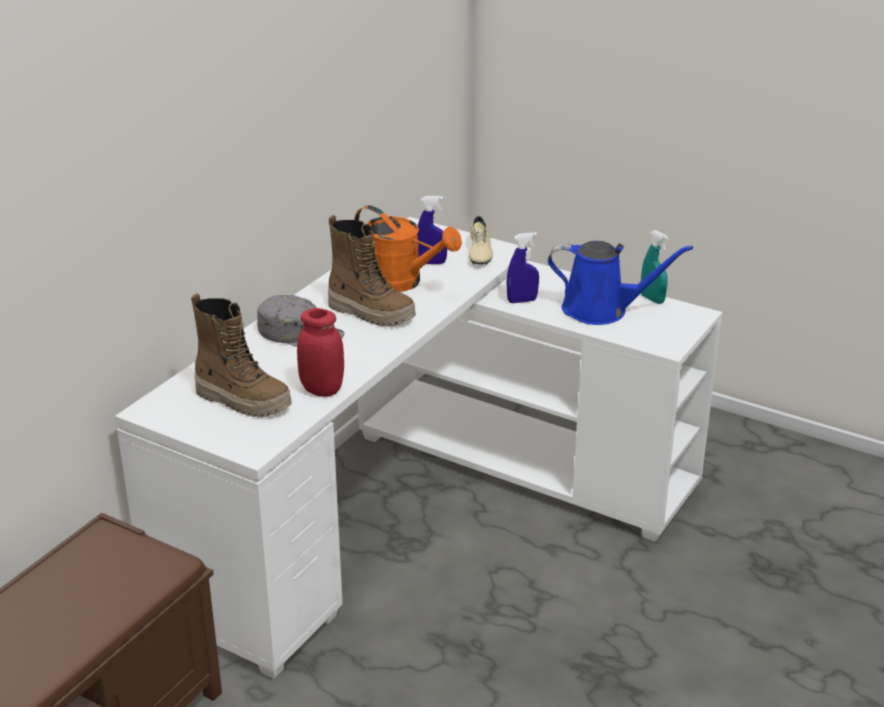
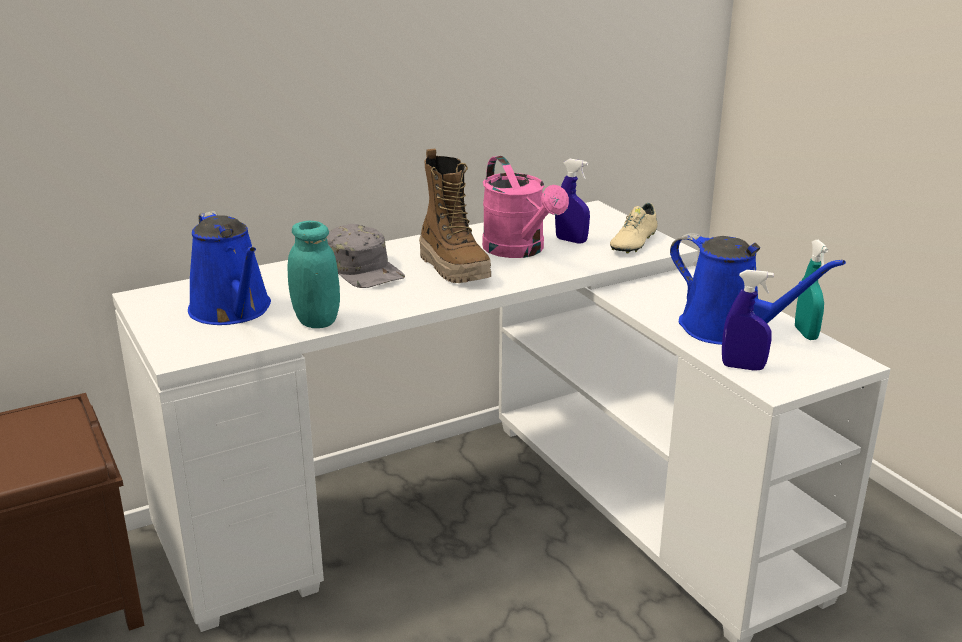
camera: 30 degrees right, 5 degrees down
boot [191,293,292,418] -> blue watering can [188,211,271,325]
red jar [297,308,344,397] -> turquoise jar [287,221,340,328]
orange watering can [354,205,462,292] -> pink watering can [482,156,569,258]
blue spray bottle [506,232,539,303] -> blue spray bottle moved to [722,270,774,371]

